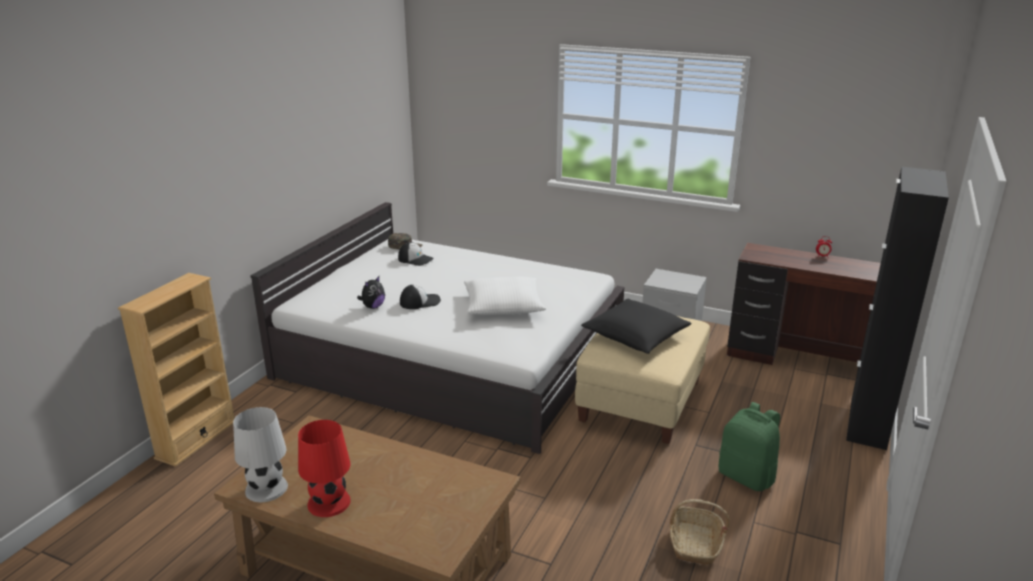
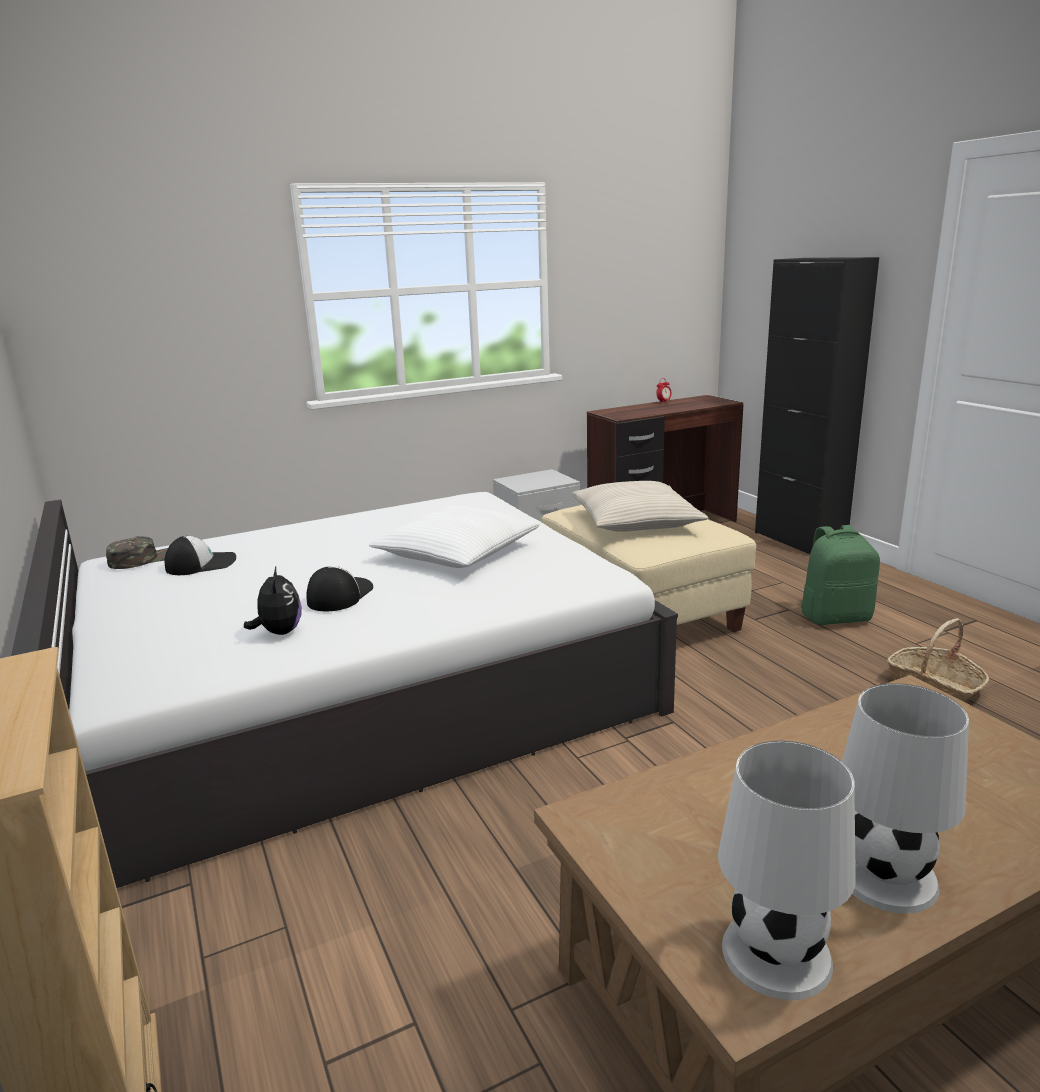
camera: 50 degrees left, 5 degrees down
red table lamp [298,420,351,517] -> white table lamp [842,683,969,914]
black pillow [581,299,691,354] -> beige pillow [572,481,709,532]

